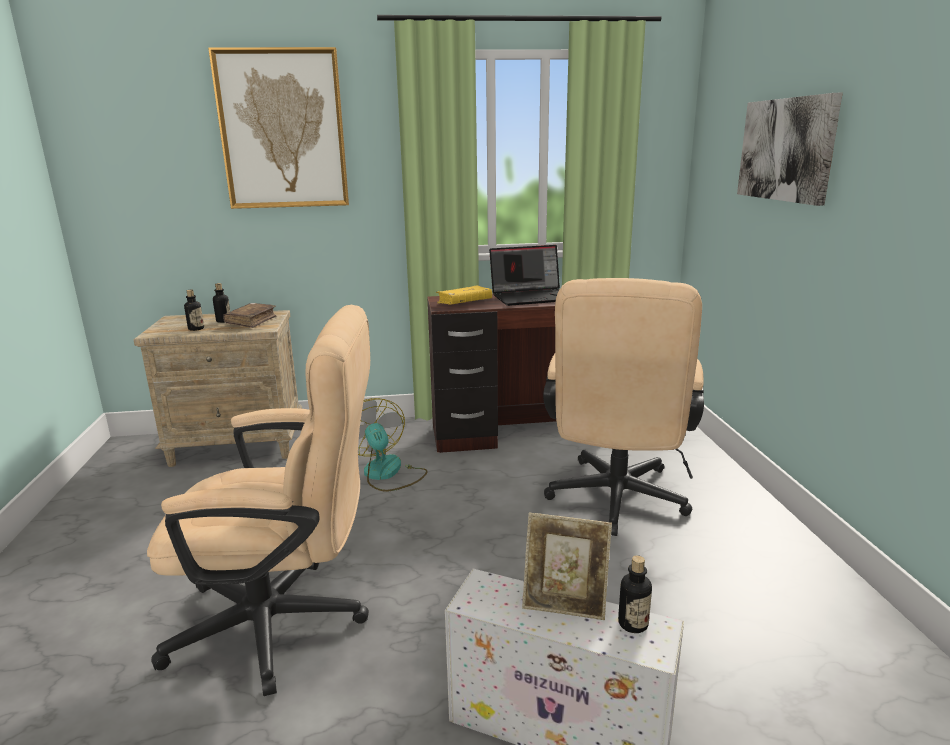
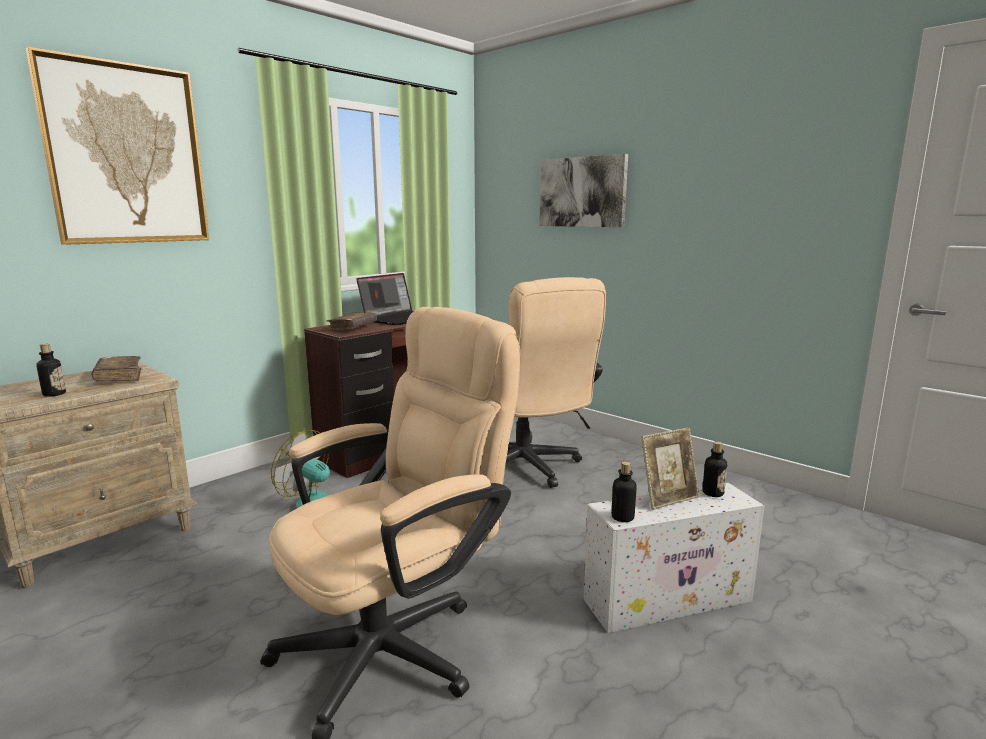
camera: 40 degrees left, 5 degrees down
bottle [213,283,230,323] -> bottle moved to [611,462,637,522]
yellow book [436,285,492,305] -> brown book [327,313,377,331]

